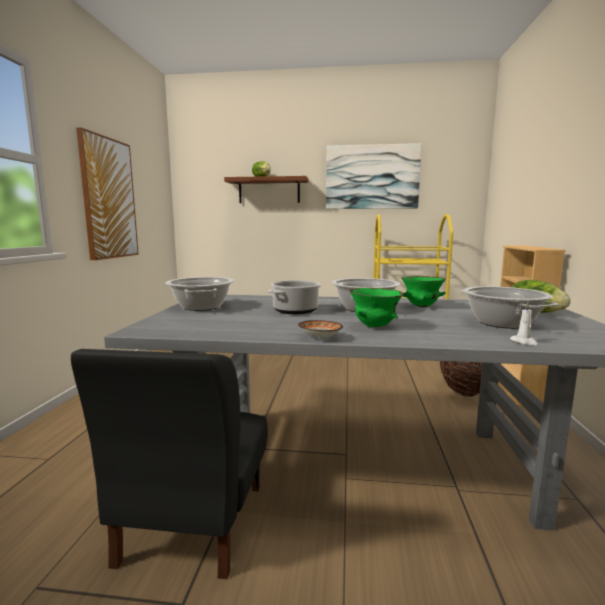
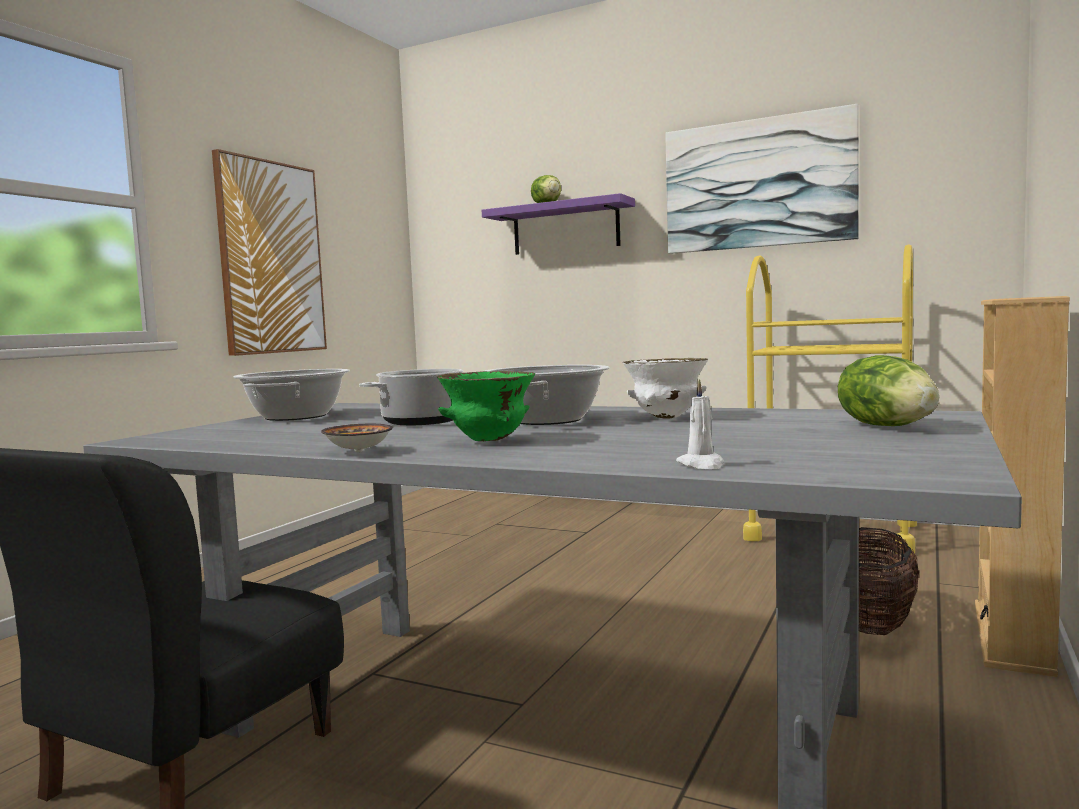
camera: 20 degrees right, 5 degrees down
brown shelf [224,176,309,203] -> purple shelf [482,193,635,255]
green bowl [401,276,446,307] -> white bowl [623,358,708,419]
cooking pot [461,286,558,329] -> none

